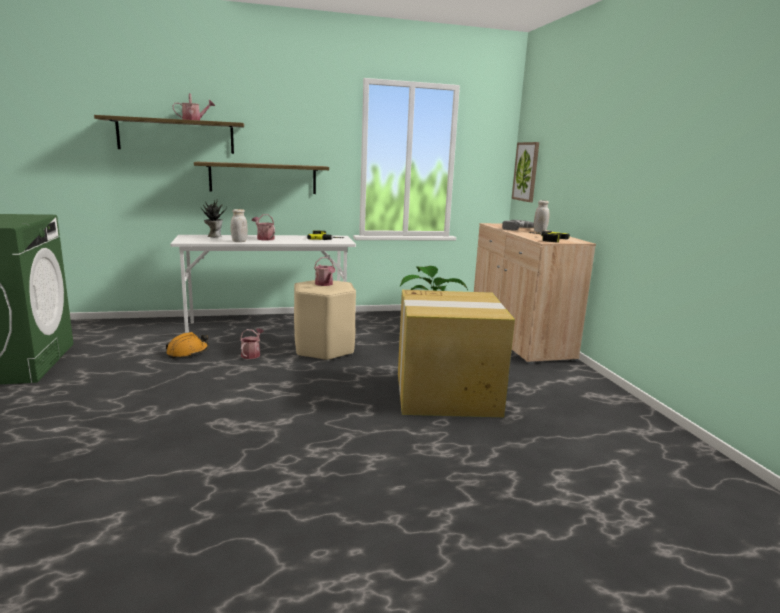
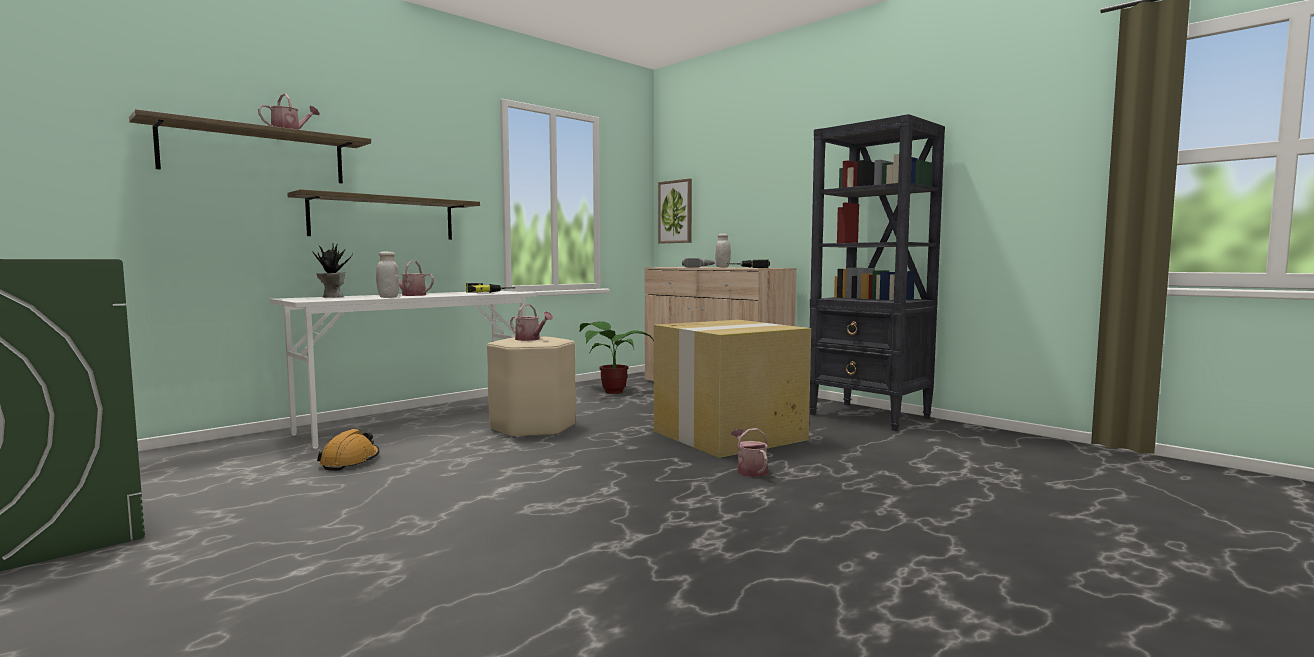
camera: 30 degrees left, 10 degrees down
watering can [240,328,264,359] -> watering can moved to [731,428,768,477]
none -> black bookcase [809,114,945,431]

